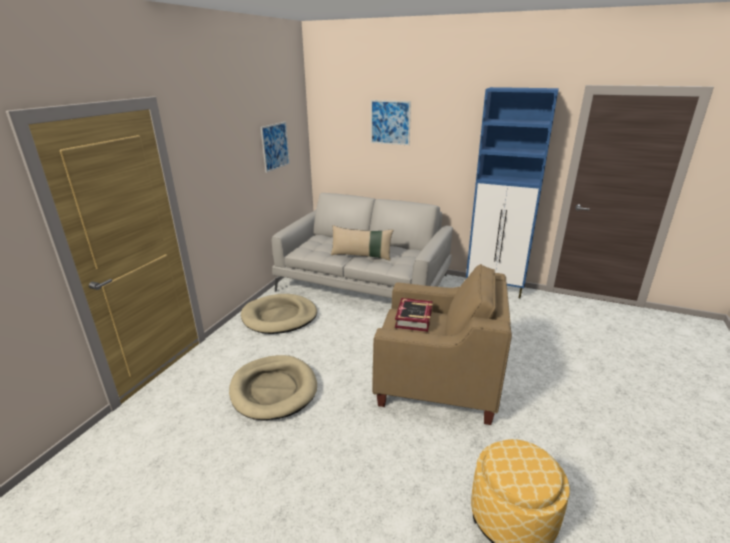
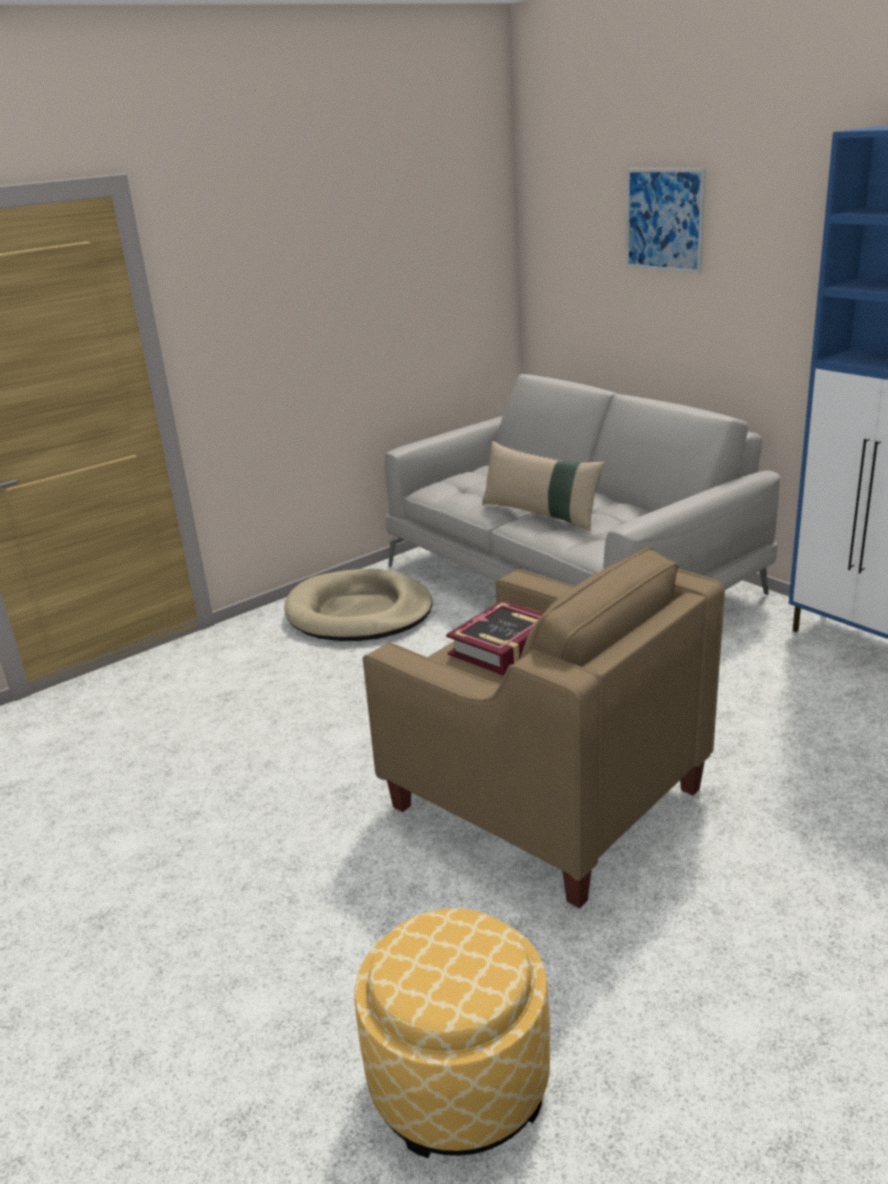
camera: 30 degrees right, 0 degrees up
beige dog bed [229,355,317,420] -> none
picture [261,121,290,173] -> none

